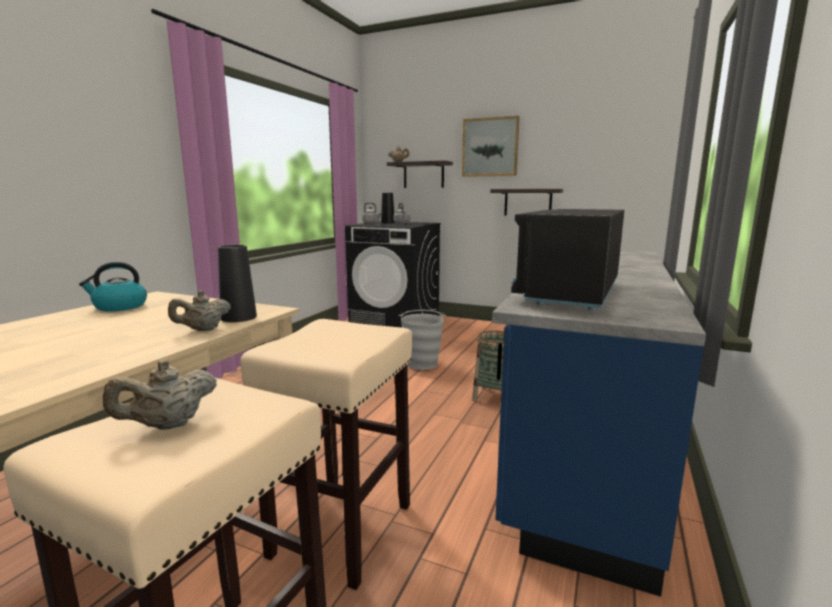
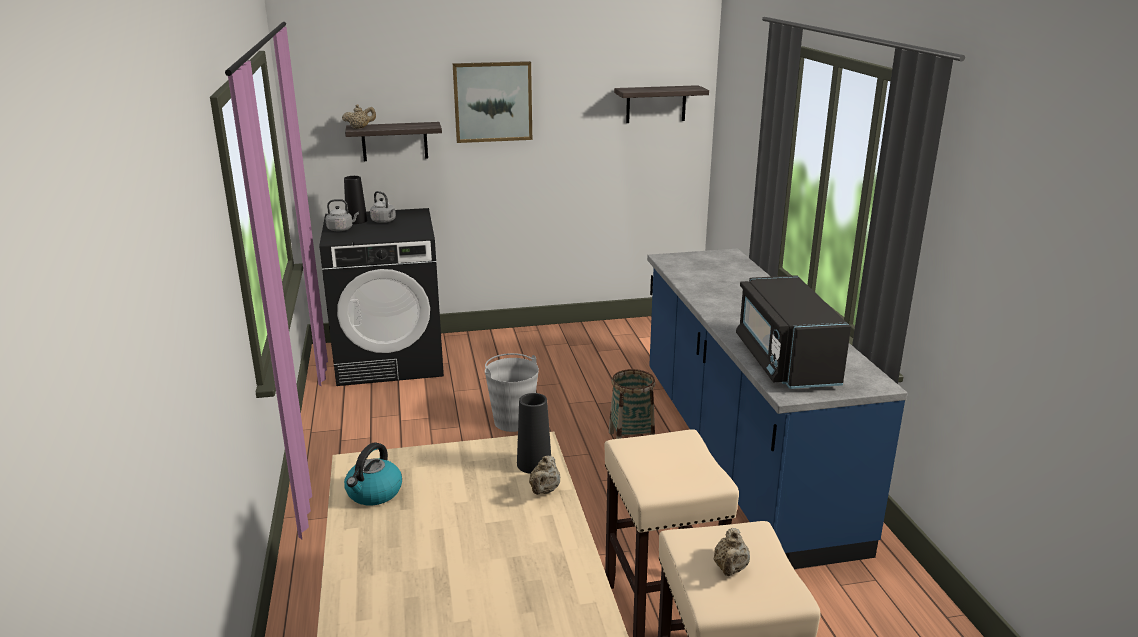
camera: 35 degrees left, 10 degrees up
shelf [490,189,563,216] -> shelf moved to [614,85,709,123]

